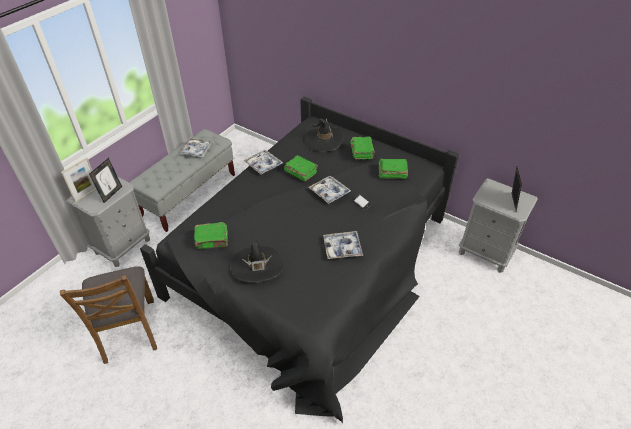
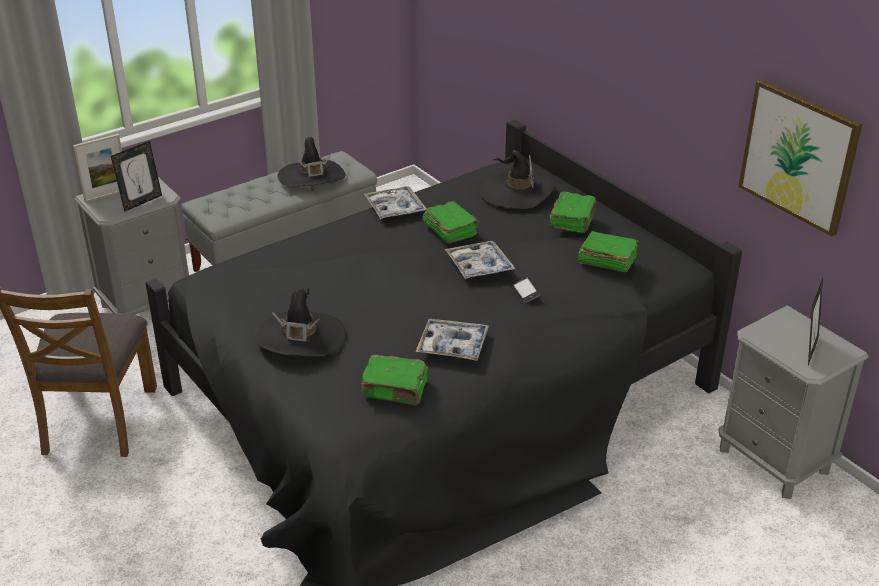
camera: 20 degrees right, 10 degrees down
tray [179,138,212,157] -> black hat [277,137,345,187]
green book [194,222,228,249] -> green book moved to [360,355,428,406]
none -> picture [739,79,862,236]

